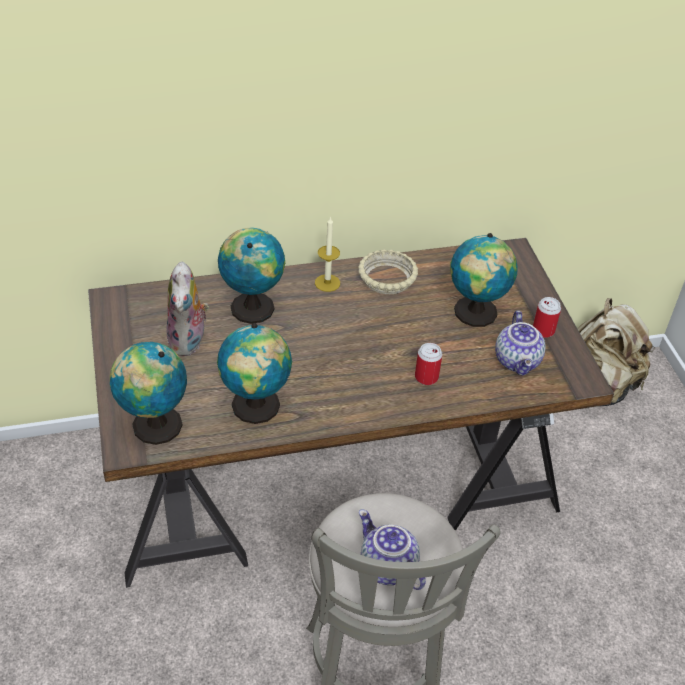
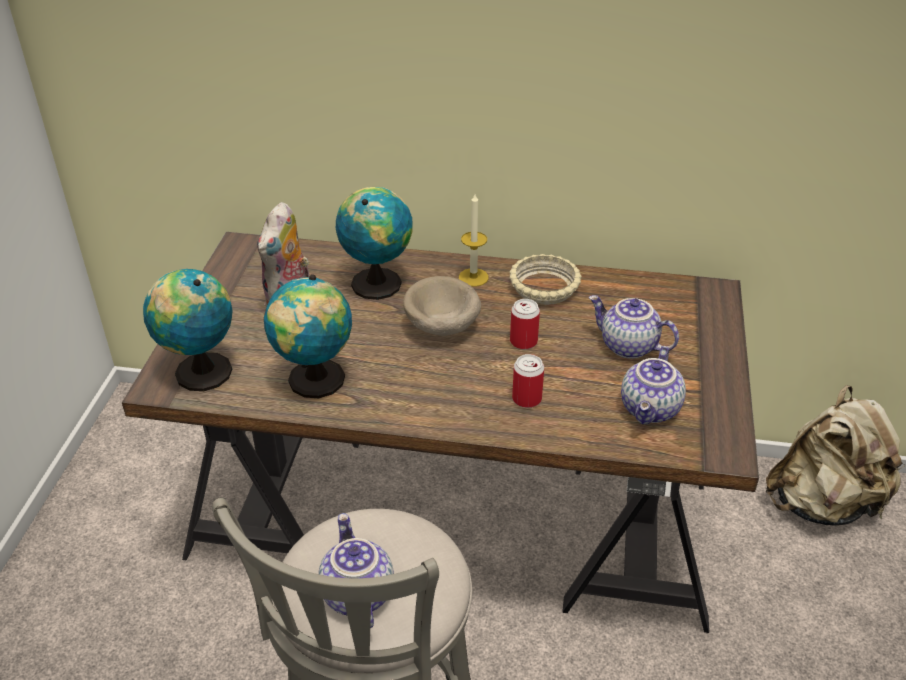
camera: 25 degrees right, 5 degrees down
globe [450,233,518,327] -> teapot [589,295,679,359]
can [533,297,561,338] -> can moved to [510,299,540,349]
none -> beige bowl [403,276,481,336]

